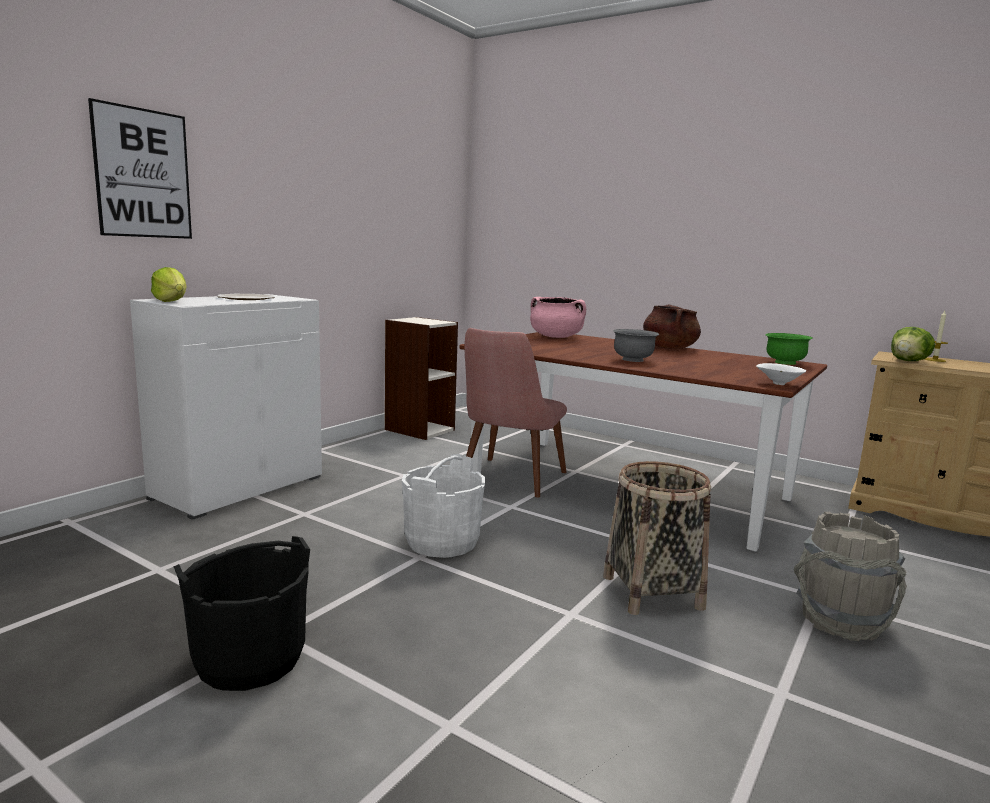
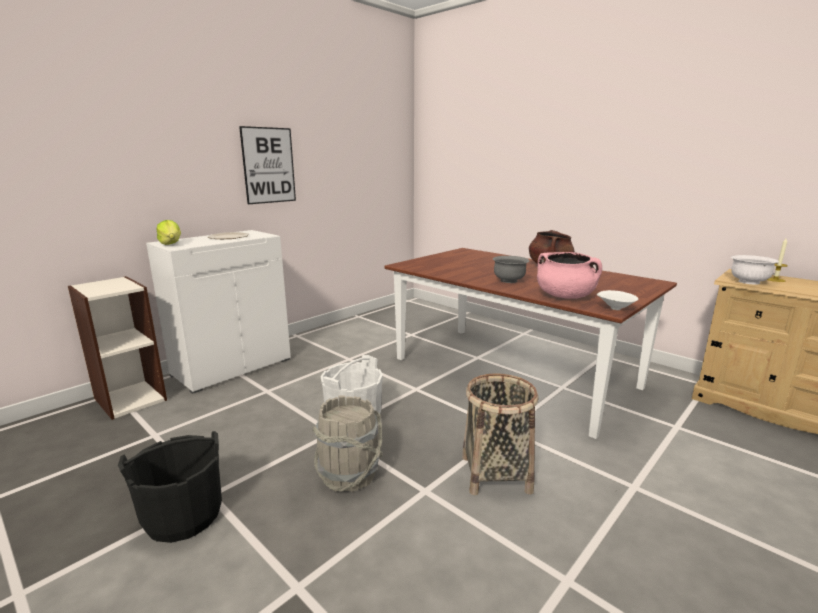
camera: 10 degrees right, 5 degrees up
picture [88,98,192,239] -> picture moved to [239,126,296,204]
bookcase [385,317,458,440] -> bookcase moved to [68,276,167,420]
pink chair [464,328,567,498] -> none
pink cooking pot [530,297,586,338] -> pink cooking pot moved to [537,252,602,299]
green bowl [765,333,813,365] -> none
grey bucket [794,512,907,641] -> grey bucket moved to [312,396,383,492]
lettuce [891,327,935,361] -> white bowl [731,255,779,285]

